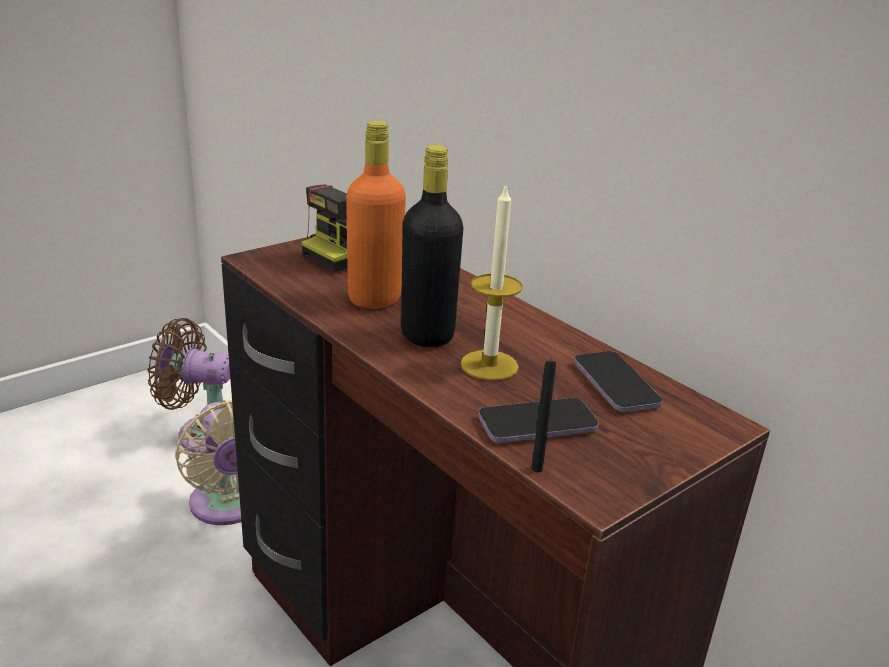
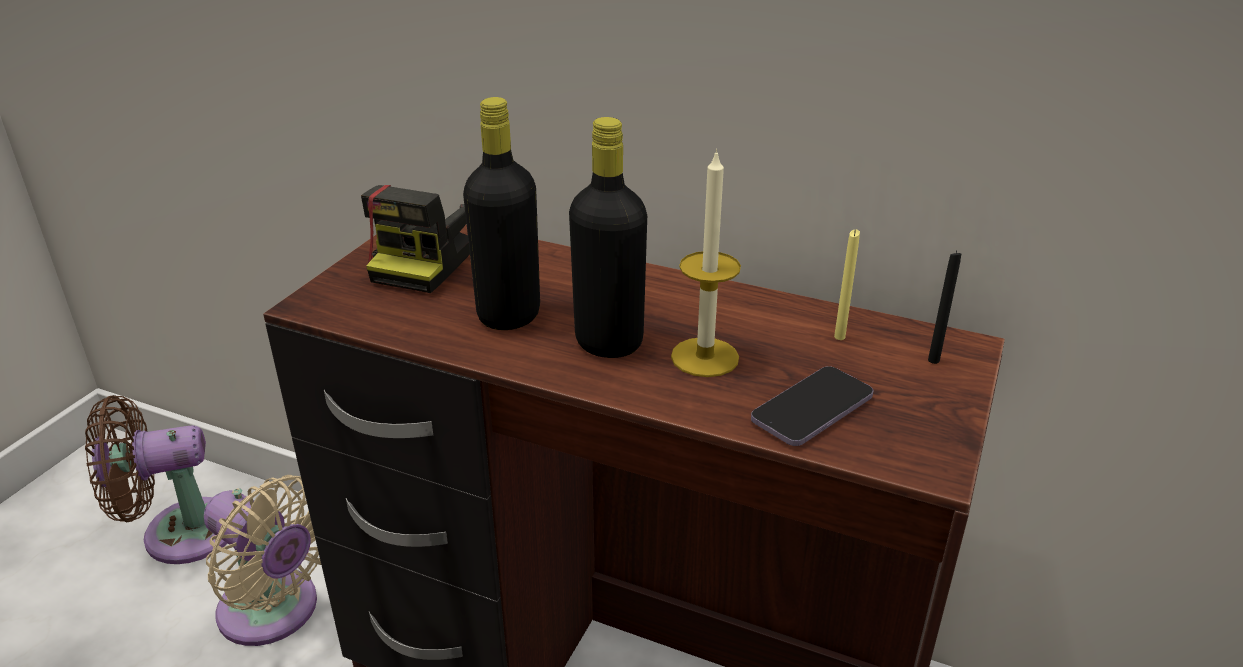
camera: 25 degrees left, 5 degrees up
orange bottle [346,121,406,309] -> black bottle [463,97,540,330]
black candle [531,357,556,472] -> black candle moved to [928,250,961,364]
phone [574,351,663,412] -> yellow candle [834,229,860,340]

